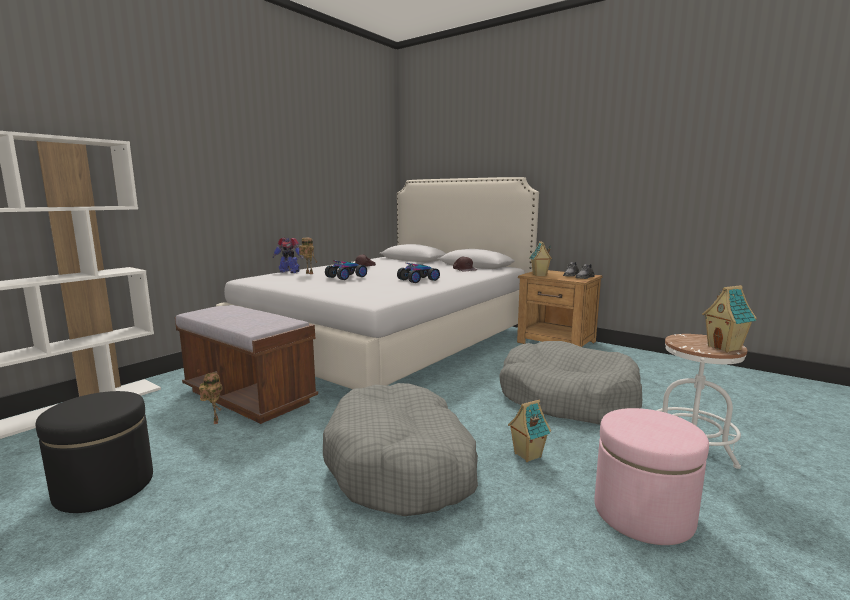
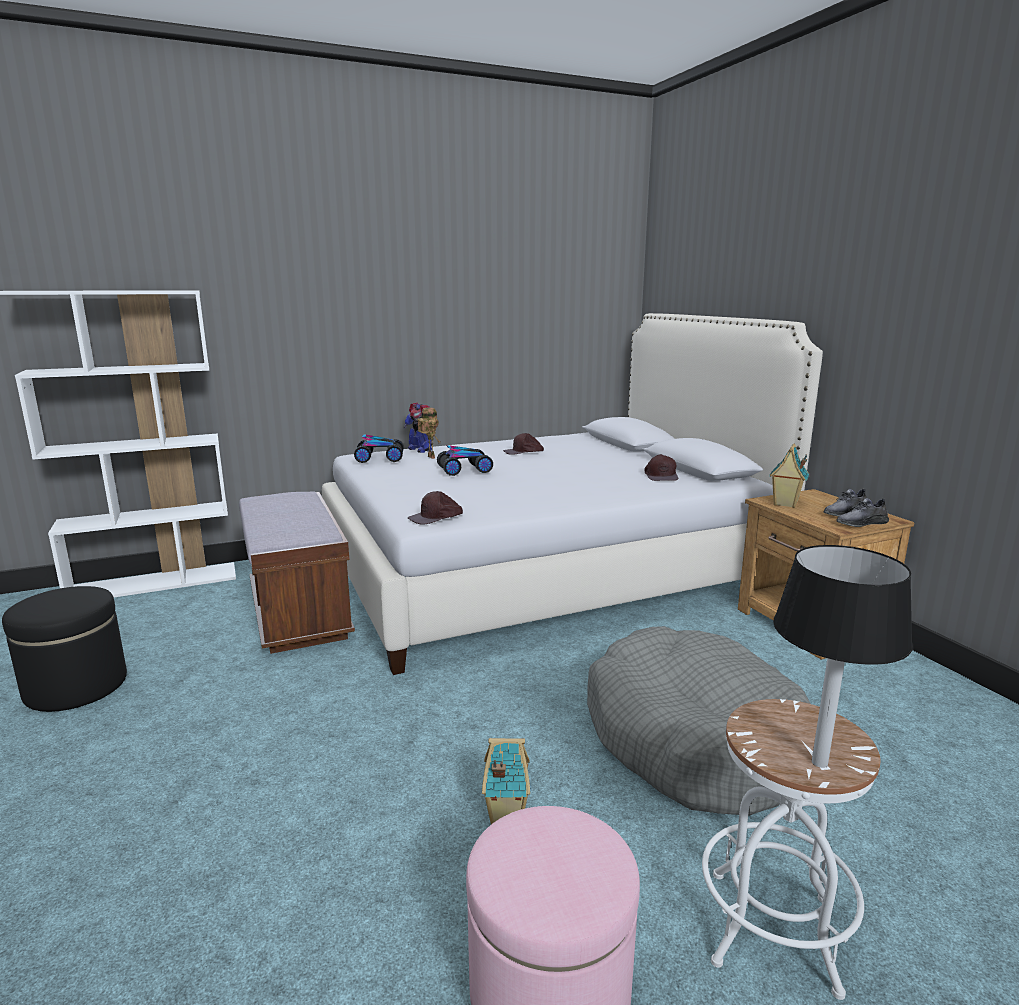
camera: 30 degrees right, 5 degrees up
toy robot [199,372,223,424] -> none
grey dog bed [323,383,478,516] -> none
toy car [397,263,440,283] -> toy car moved to [354,434,404,463]
toy house [702,285,757,352] -> black table lamp [773,545,913,768]
none -> brown cap [408,491,463,525]

